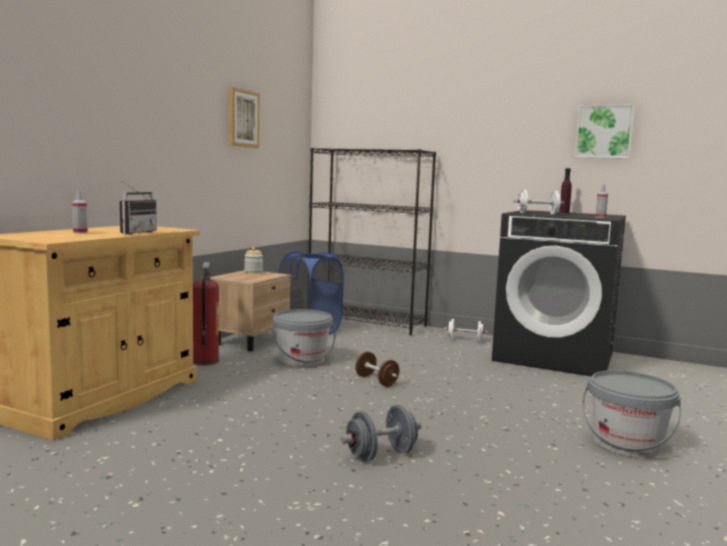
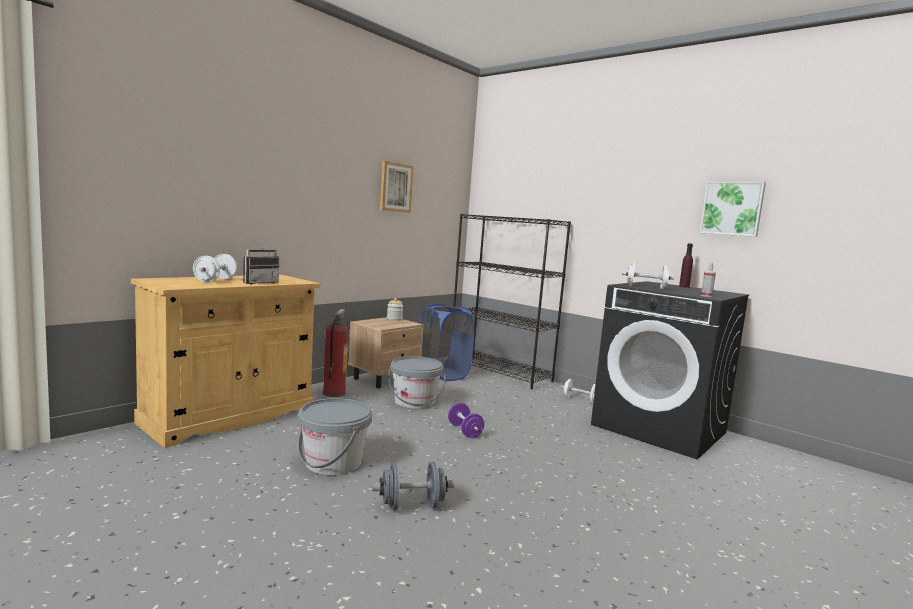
camera: 15 degrees right, 0 degrees up
spray bottle [72,190,88,234] -> white dumbbell [193,254,237,282]
brown dumbbell [355,352,399,387] -> purple dumbbell [448,403,484,438]
grey bucket [582,370,681,458] -> grey bucket moved to [298,398,372,475]

